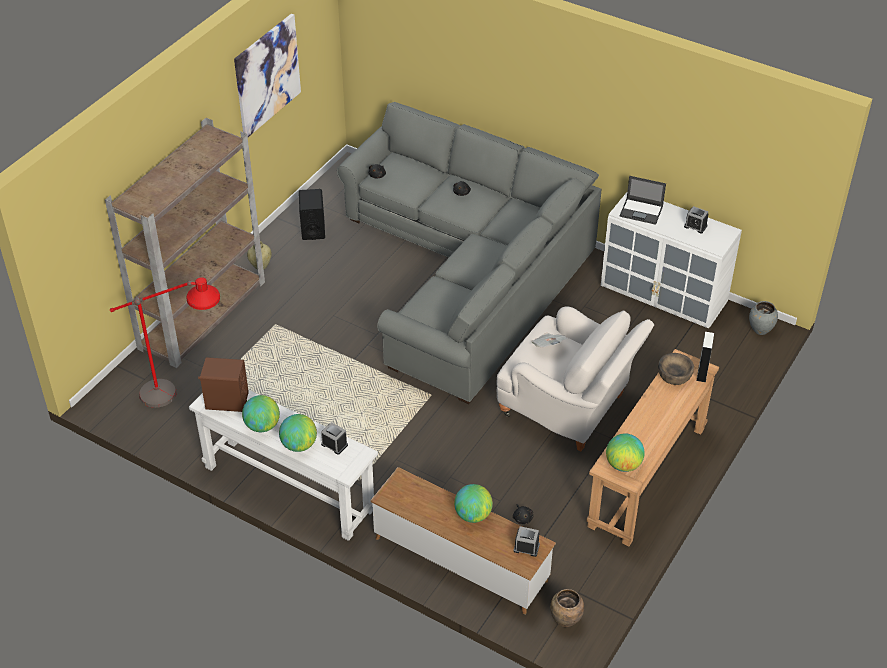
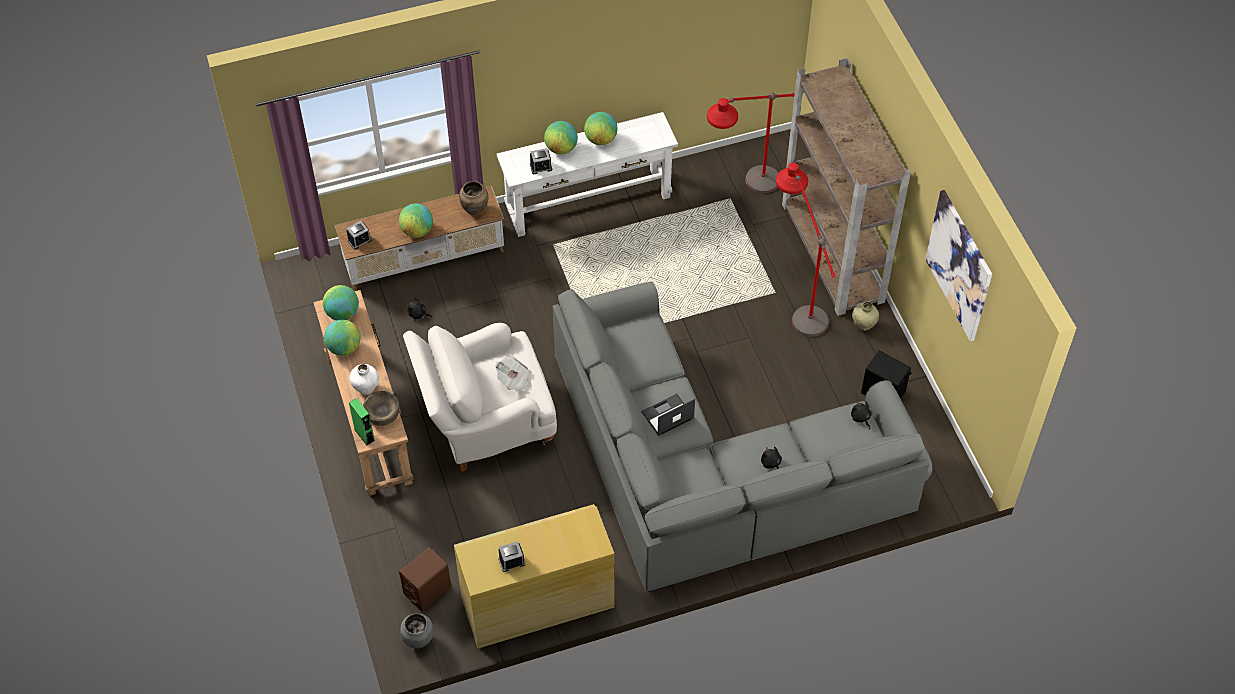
camera: 130 degrees right, 10 degrees up
brown speaker [198,357,248,412] -> brown speaker moved to [399,547,451,611]
brown vase [550,589,584,627] -> brown vase moved to [459,181,489,215]
white cabinet [601,192,742,328] -> yellow cabinet [454,504,615,648]
laptop [620,176,666,225] -> laptop moved to [641,394,695,436]
white speaker [697,332,714,382] -> green speaker [349,398,375,446]
none -> globe [324,320,361,356]
none -> white vase [349,364,379,395]
none -> red floor lamp [776,163,836,337]

